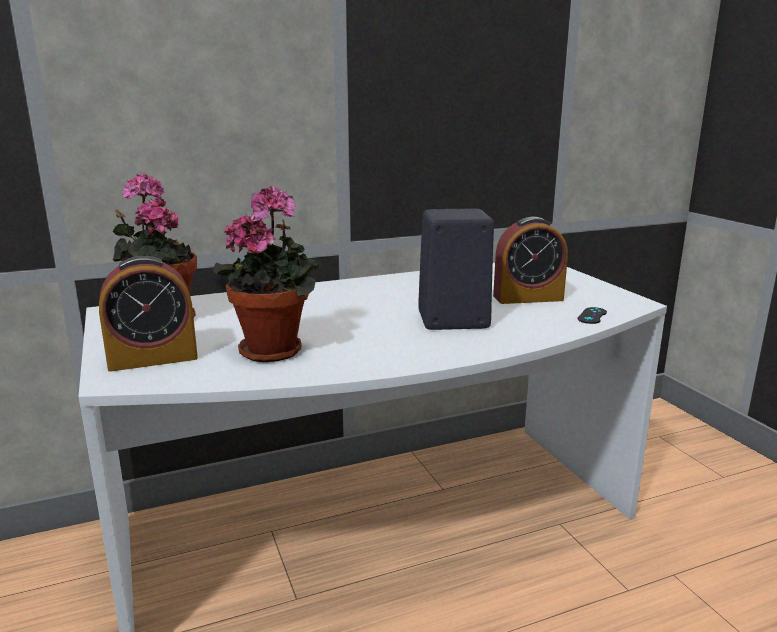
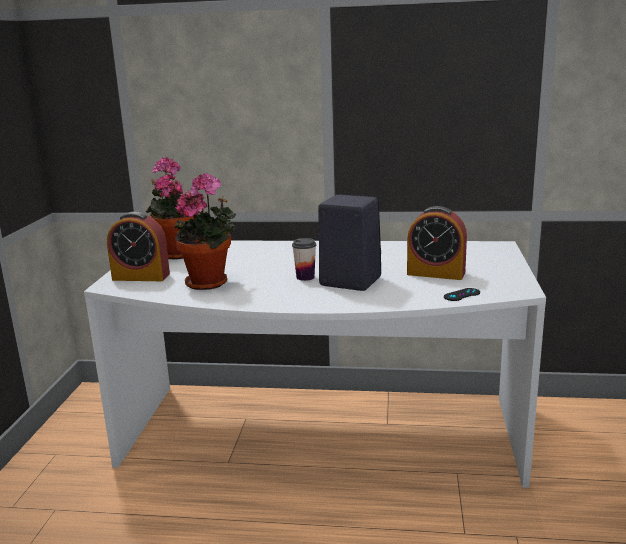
camera: 30 degrees right, 0 degrees up
none -> cup [292,238,316,281]

